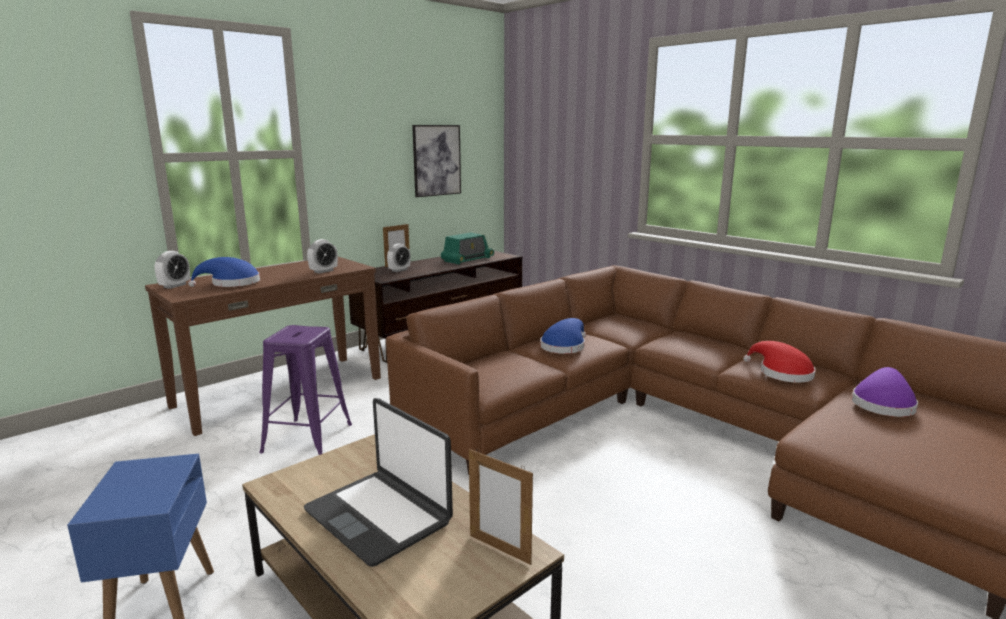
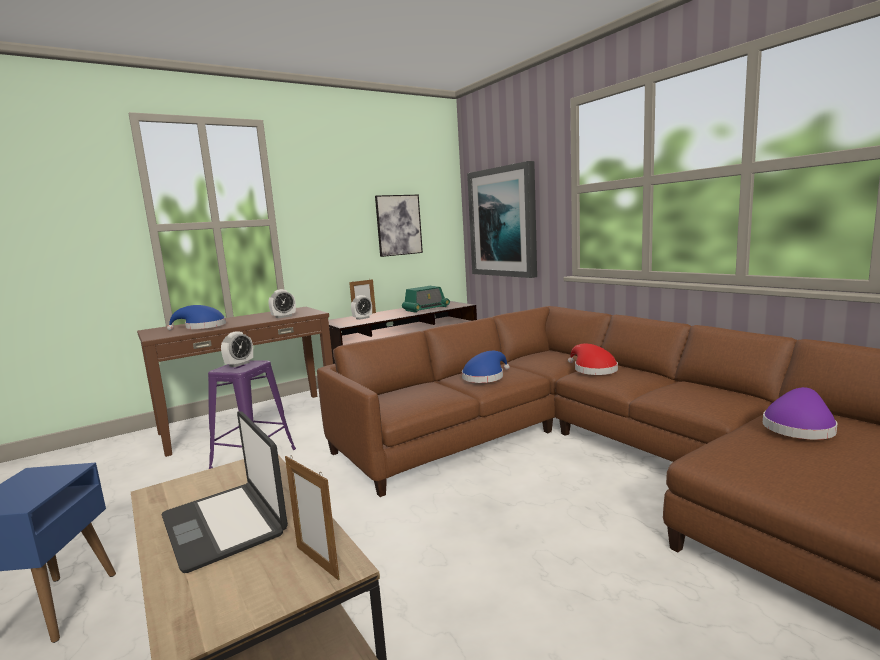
camera: 10 degrees right, 5 degrees down
alarm clock [155,251,190,289] -> alarm clock moved to [221,331,253,367]
red hat [743,341,816,383] -> red hat moved to [568,344,618,375]
none -> picture [467,161,537,278]

